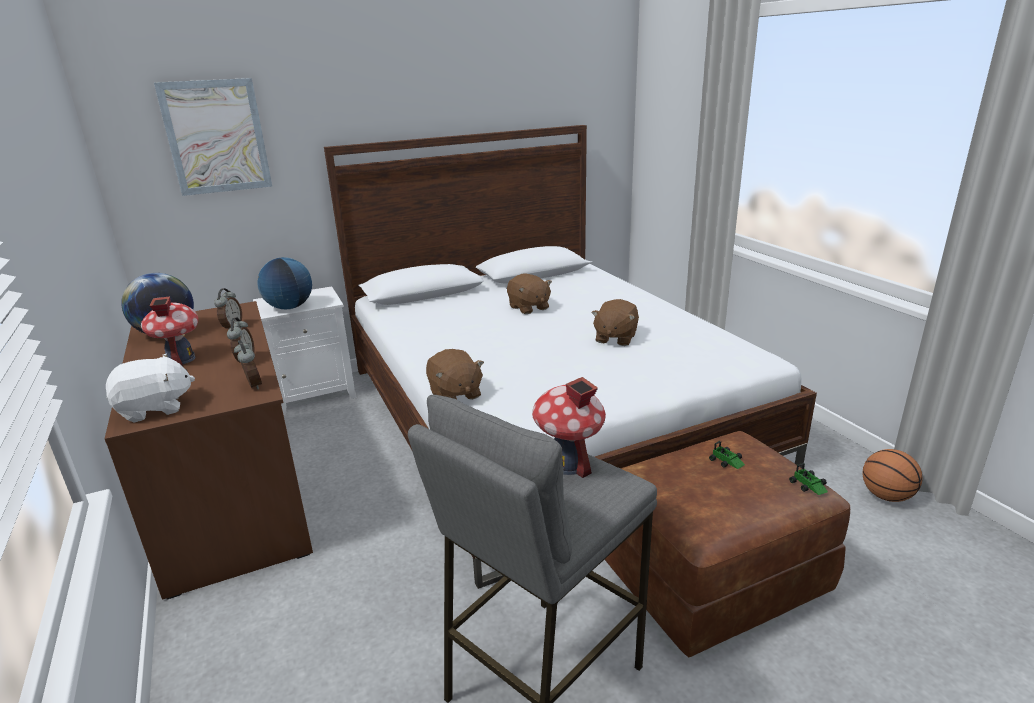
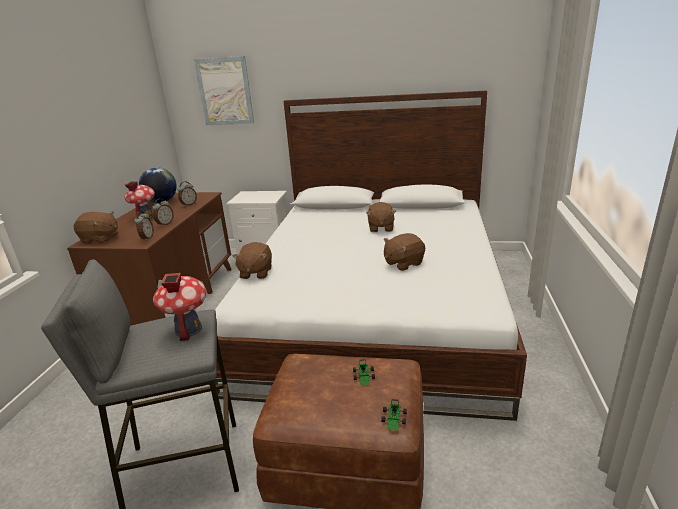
camera: 35 degrees right, 0 degrees up
white plush toy [106,354,195,422] -> brown plush toy [74,211,118,244]
globe [257,257,312,309] -> none
basketball [863,449,923,502] -> none

